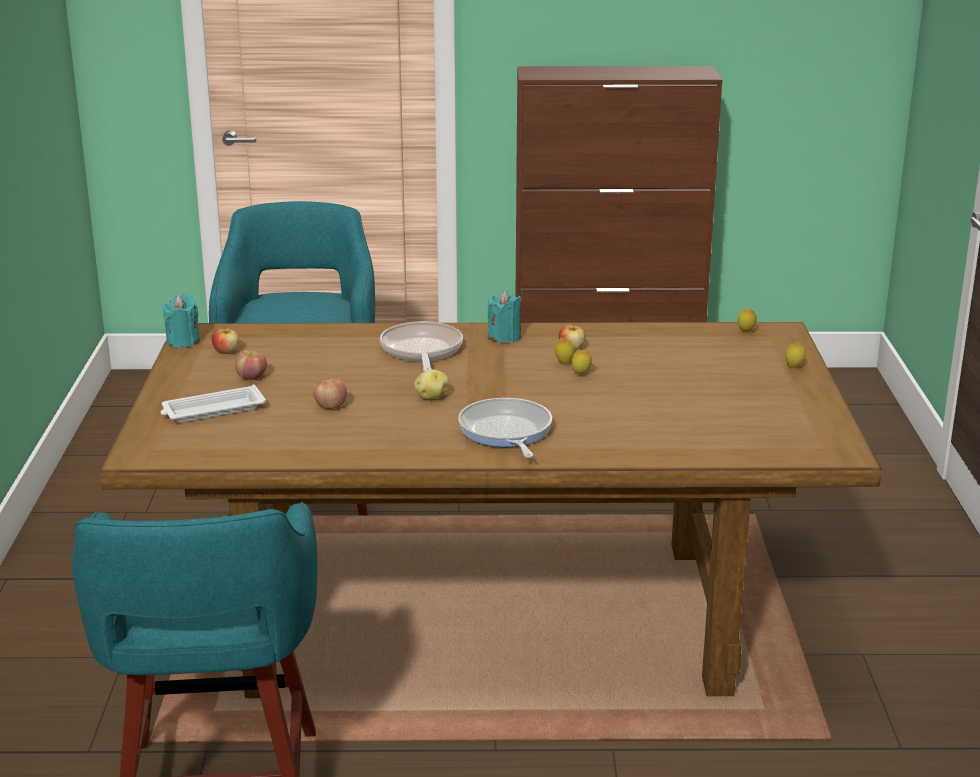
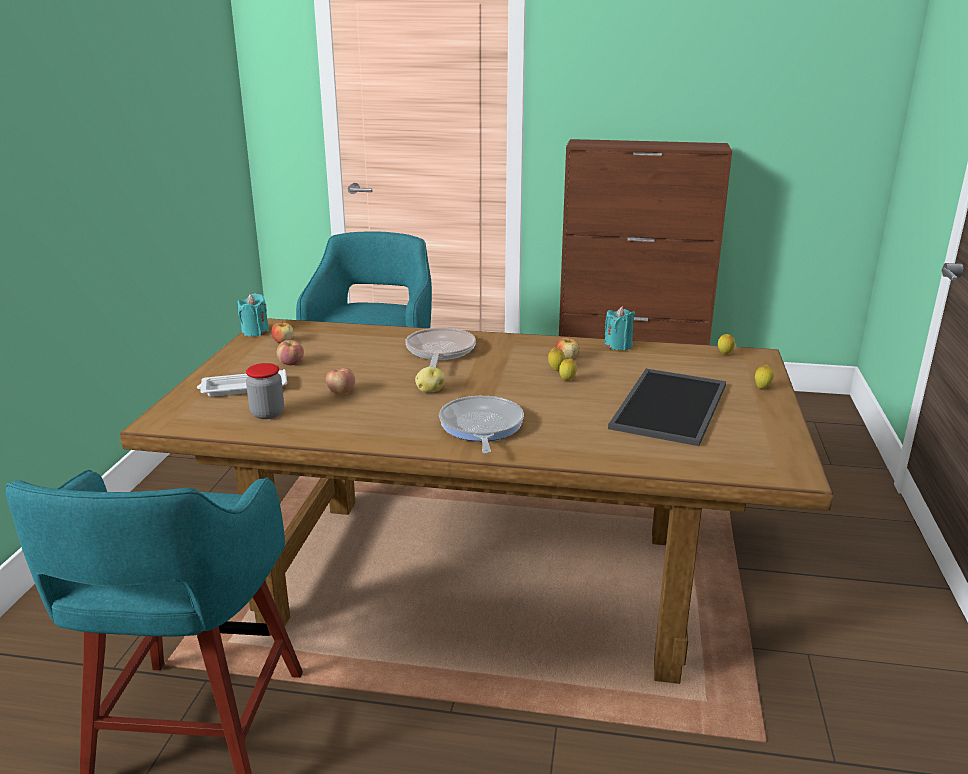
camera: 10 degrees right, 0 degrees up
turquoise candle [487,291,521,343] -> turquoise candle moved to [604,306,635,350]
none -> jar [246,363,284,419]
none -> tray [608,369,726,446]

